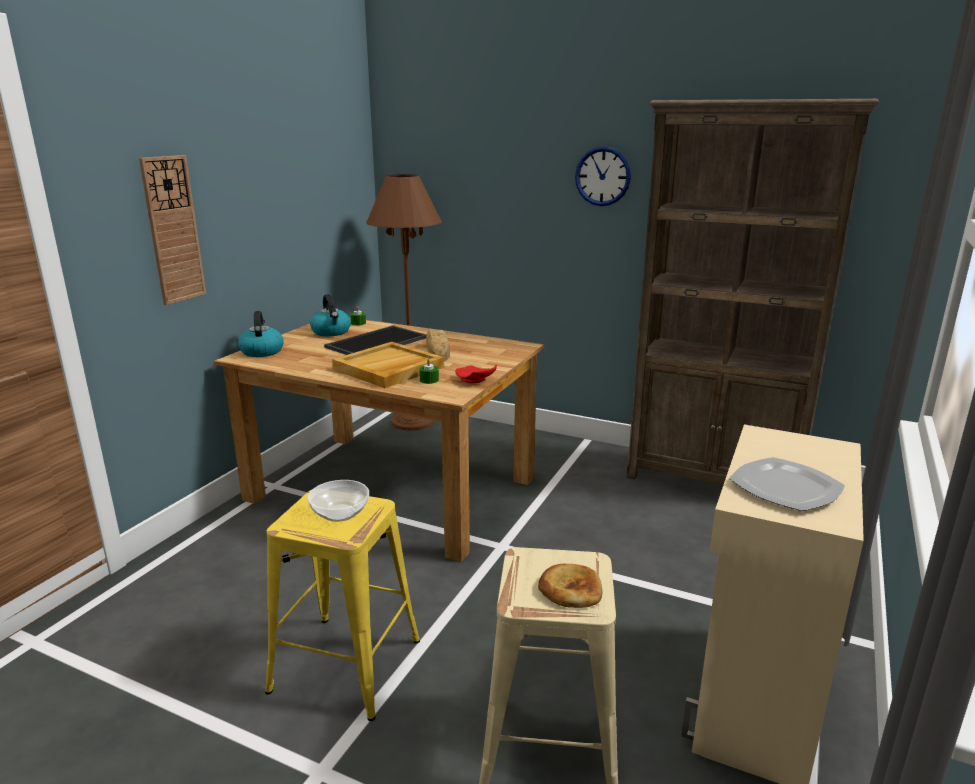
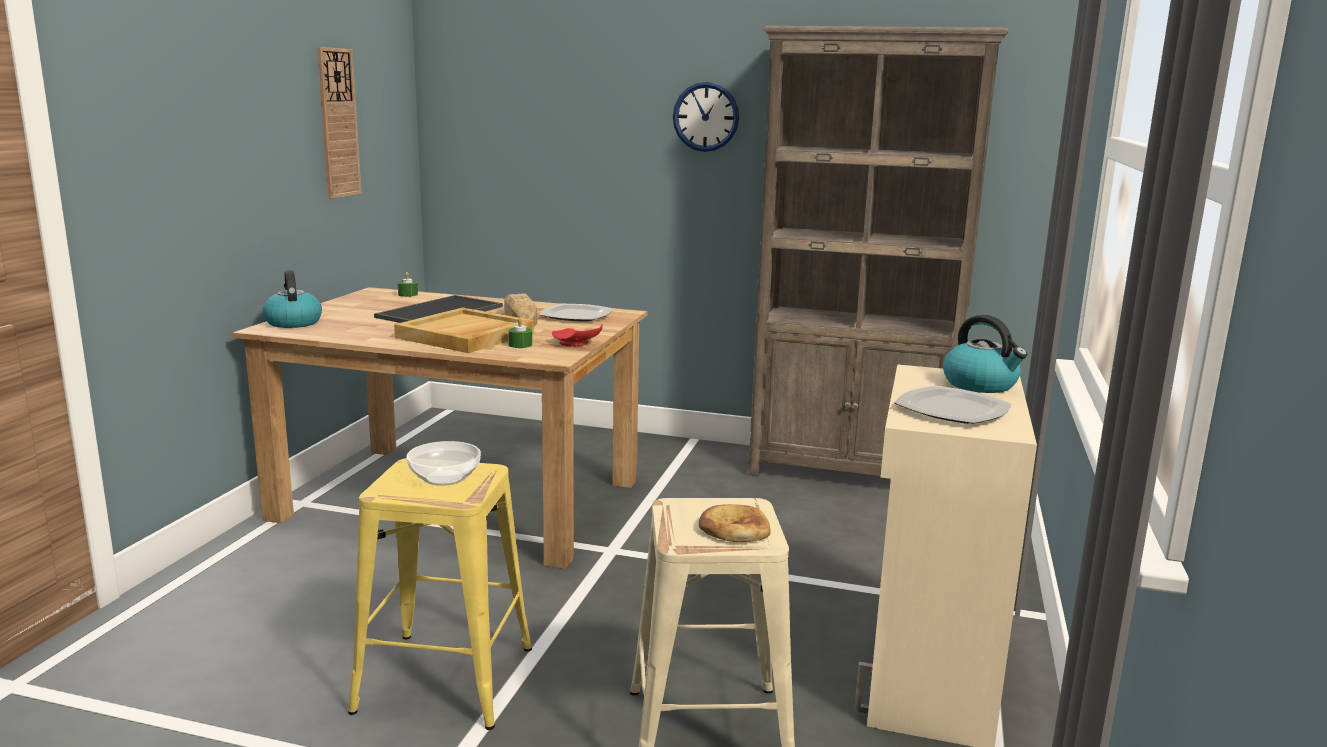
camera: 10 degrees left, 5 degrees down
wall clock [139,155,206,305] -> wall clock moved to [317,47,361,199]
kettle [310,294,351,336] -> kettle moved to [943,315,1027,393]
brown floor lamp [366,174,442,431] -> none
none -> plate [540,304,611,322]

